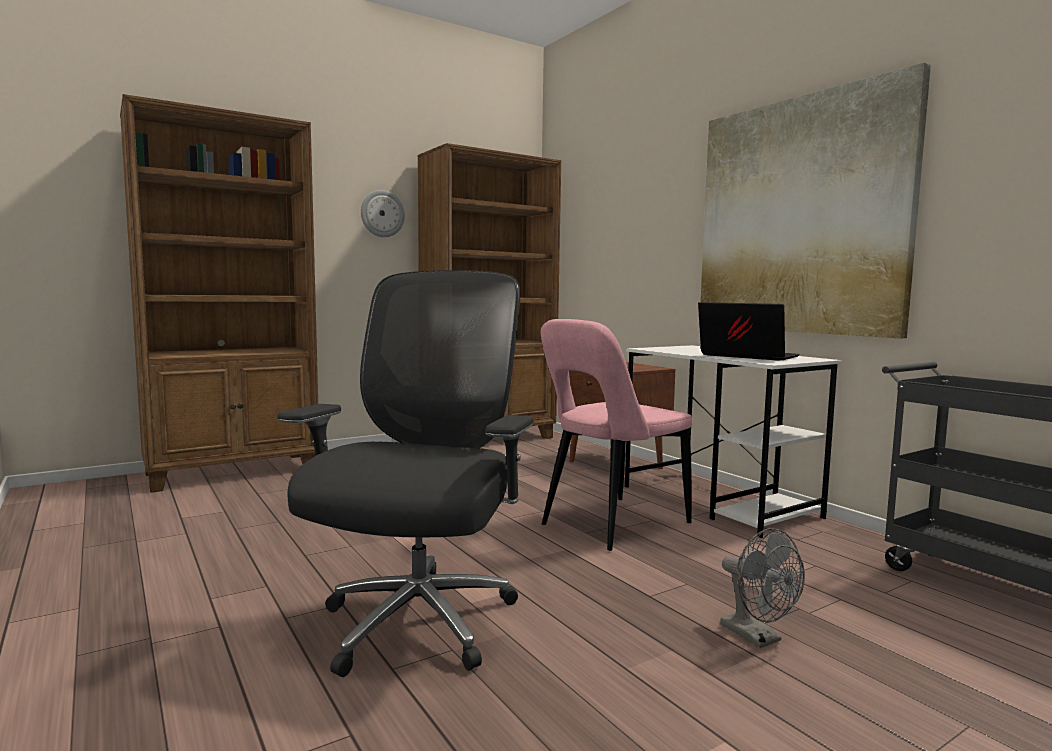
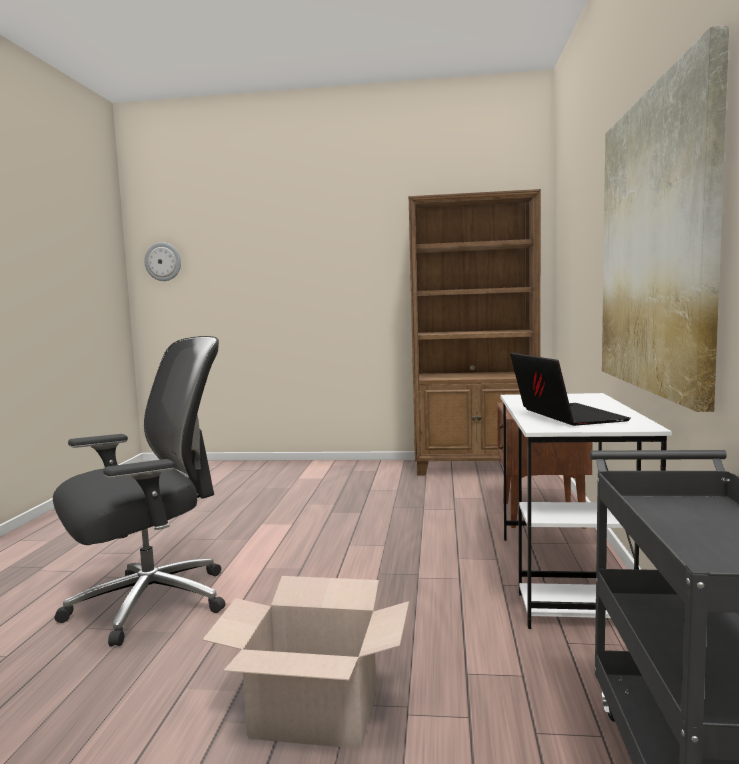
camera: 40 degrees right, 0 degrees up
brown bookcase [120,94,318,493] -> none
wall clock [361,190,405,237] -> wall clock moved to [144,242,181,281]
pink chair [541,319,692,551] -> none
grey fan [720,528,805,648] -> cardboard box [203,576,409,749]

